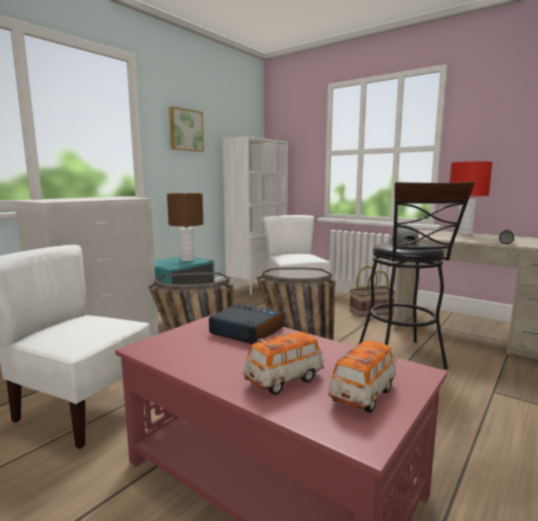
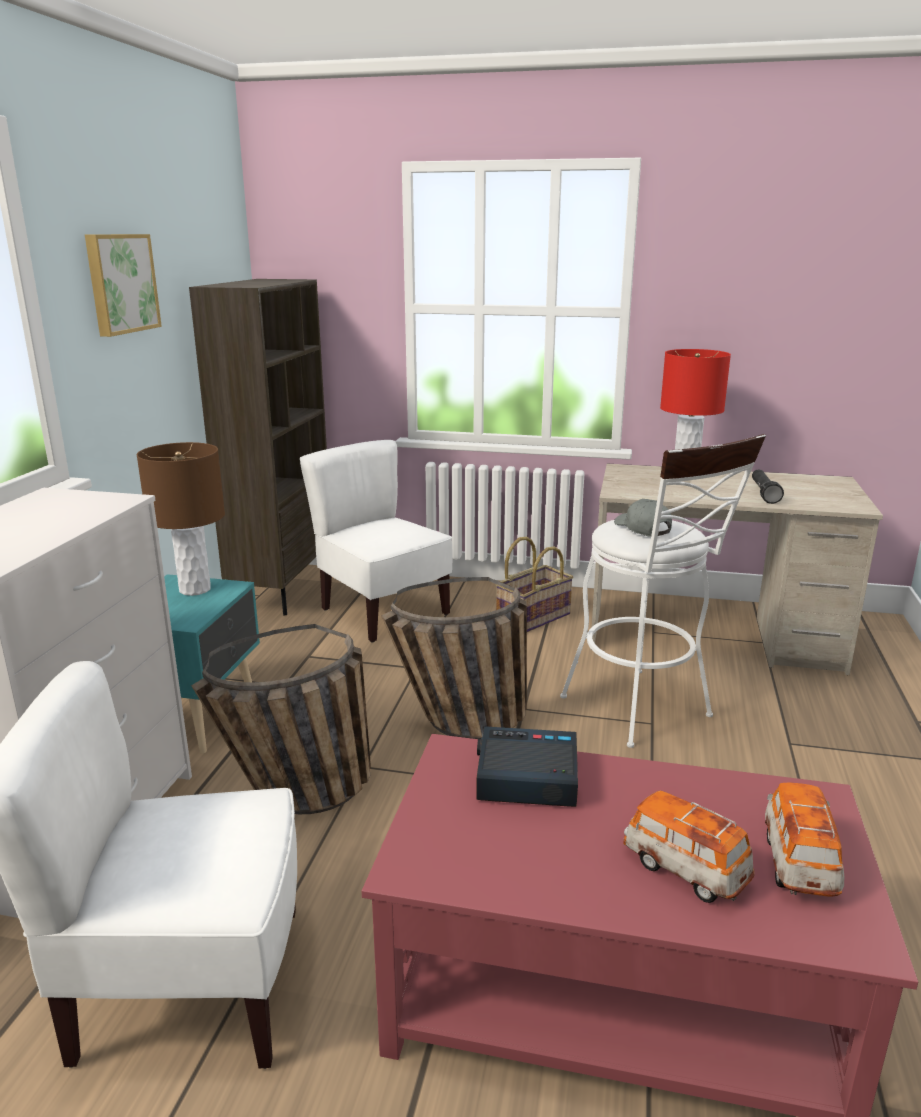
camera: 25 degrees left, 10 degrees up
white bookcase [223,136,288,295] -> brown bookcase [189,279,327,615]
toy car [243,332,324,395] -> toy car turned 75 degrees counterclockwise [623,791,755,903]
black stool [359,182,475,369] -> white stool [560,434,766,748]

